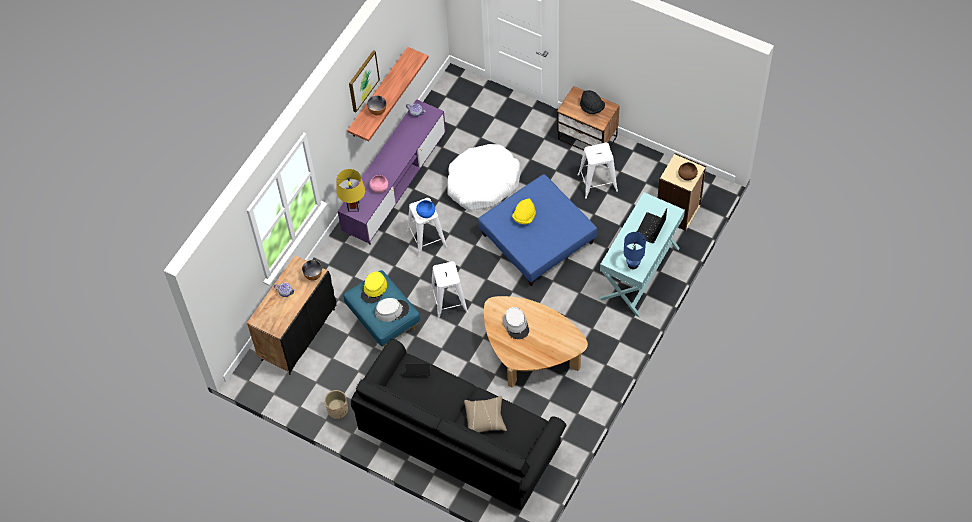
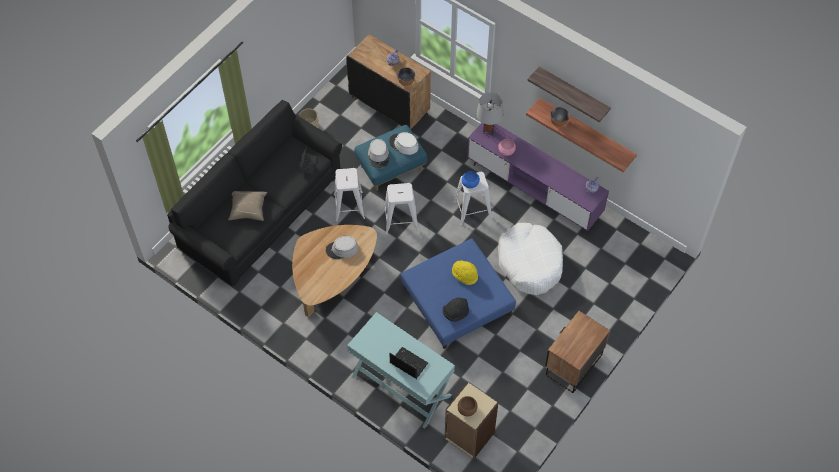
camera: 95 degrees right, 0 degrees up
yellow table lamp [337,169,365,211] -> grey table lamp [476,92,503,135]
picture [349,50,380,112] -> shelf [527,67,611,122]
yellow hat [361,272,387,303] -> white hat [389,132,419,155]
white stool [577,142,618,199] -> white stool moved to [334,168,365,221]
black hat [580,90,605,114] -> black hat moved to [443,298,469,322]
blue table lamp [624,232,646,269] -> none

